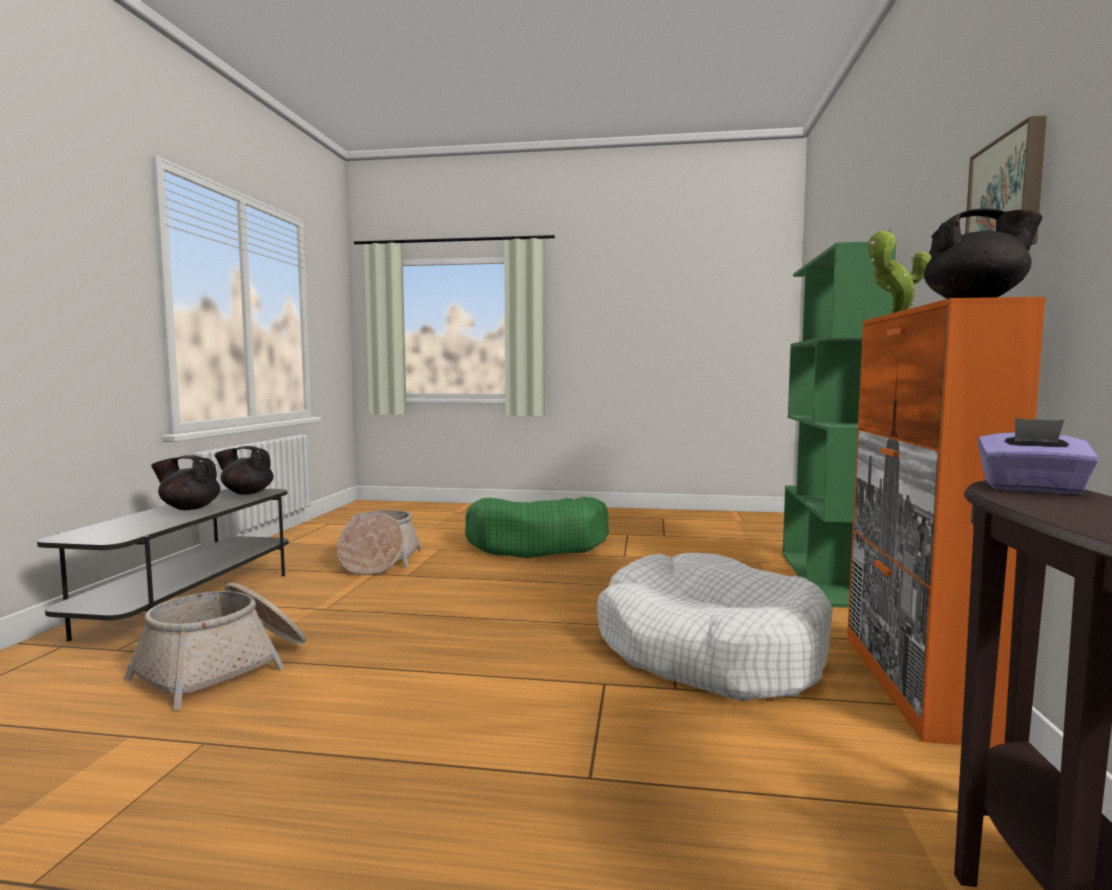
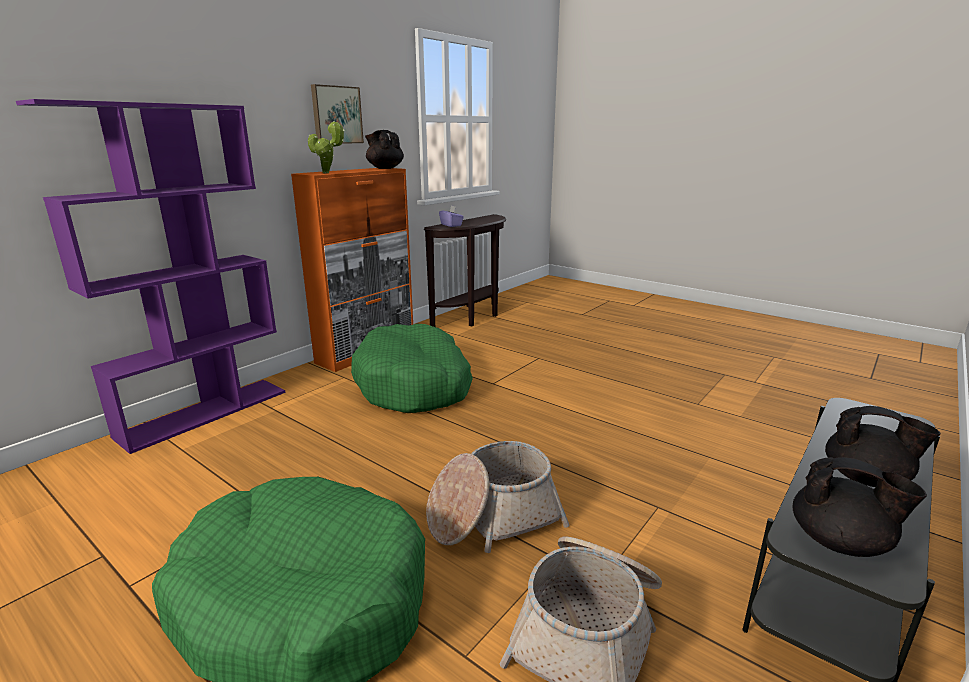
camera: 150 degrees left, 15 degrees up
basket [124,583,306,710] -> basket moved to [426,441,569,553]
white dog bed [597,553,833,701] -> green dog bed [351,324,473,413]
green bookcase [782,241,897,608] -> purple bookcase [16,99,285,454]

